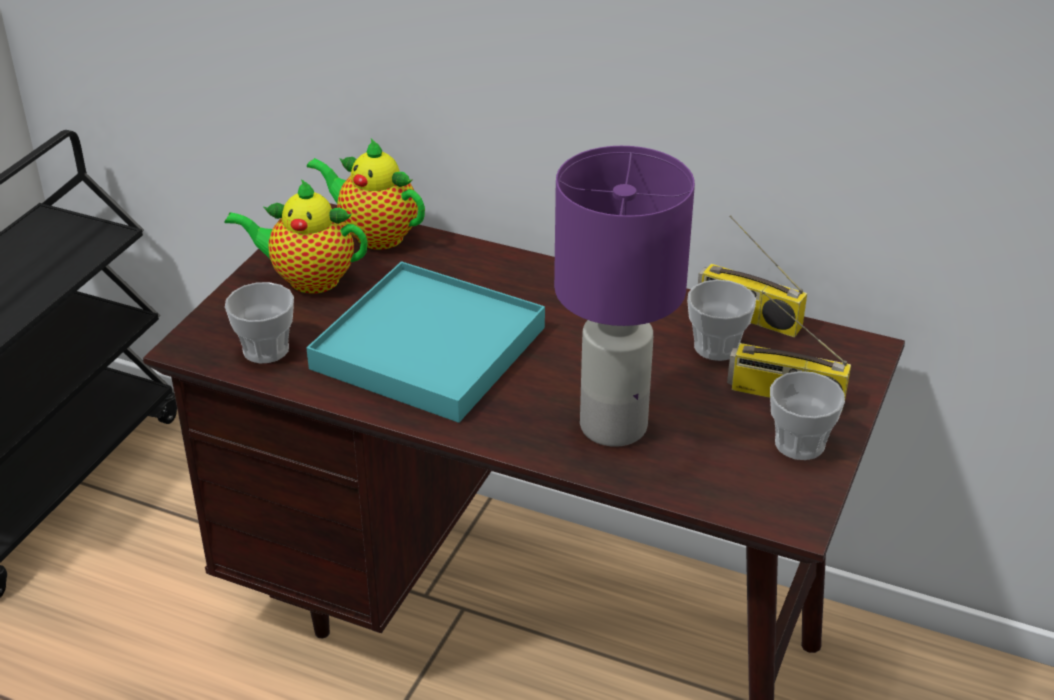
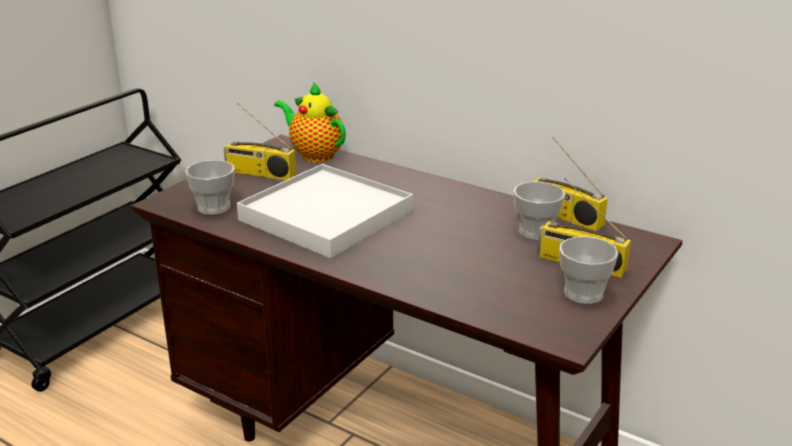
camera: 10 degrees right, 10 degrees down
teapot [225,179,368,294] -> radio [224,103,296,180]
turquoise tray [306,261,545,423] -> white tray [237,164,413,258]
purple table lamp [554,146,695,447] -> none

